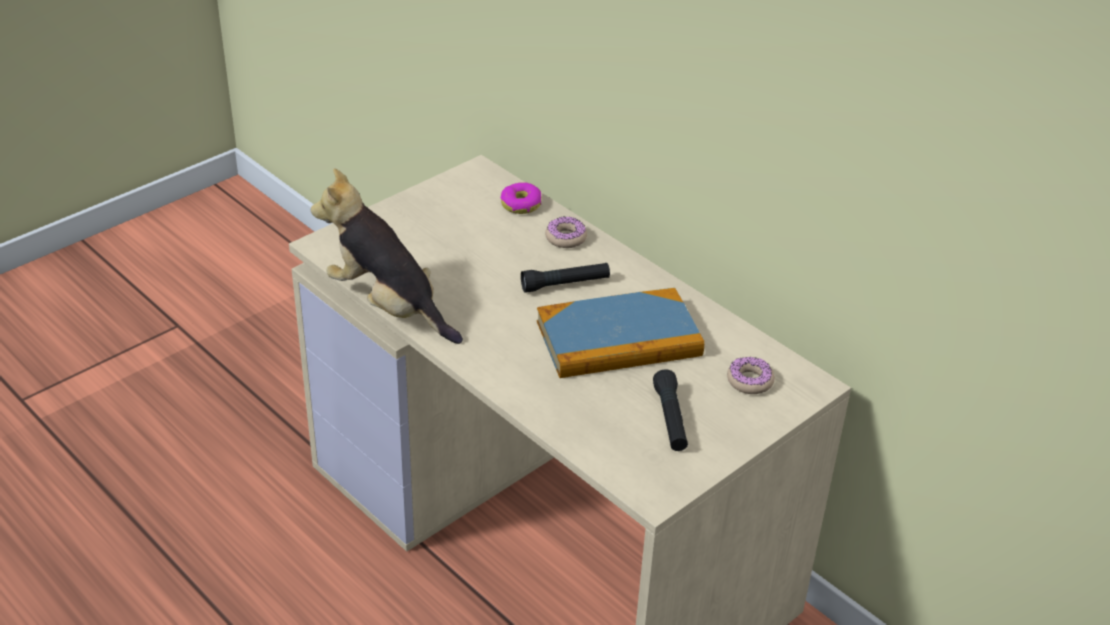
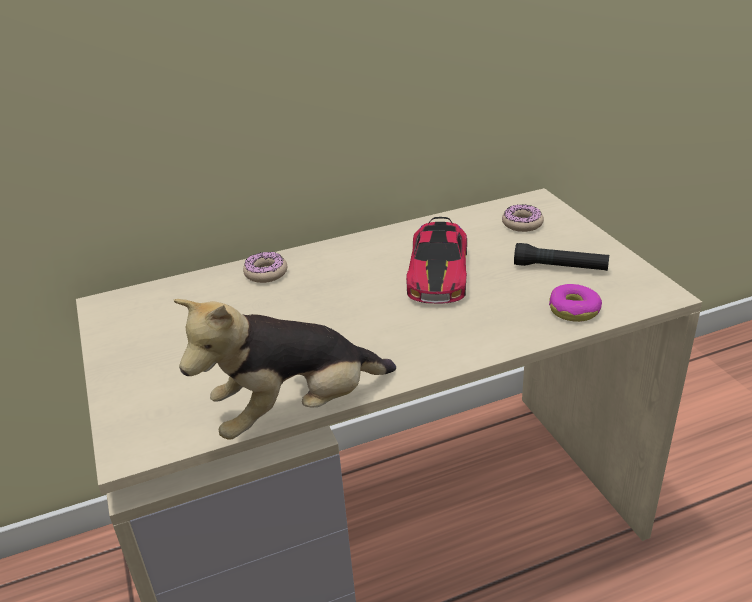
camera: 65 degrees left, 5 degrees down
donut [501,182,542,214] -> donut moved to [549,284,602,322]
black flashlight [521,263,610,293] -> none
book [537,288,704,378] -> toy car [406,217,467,304]

